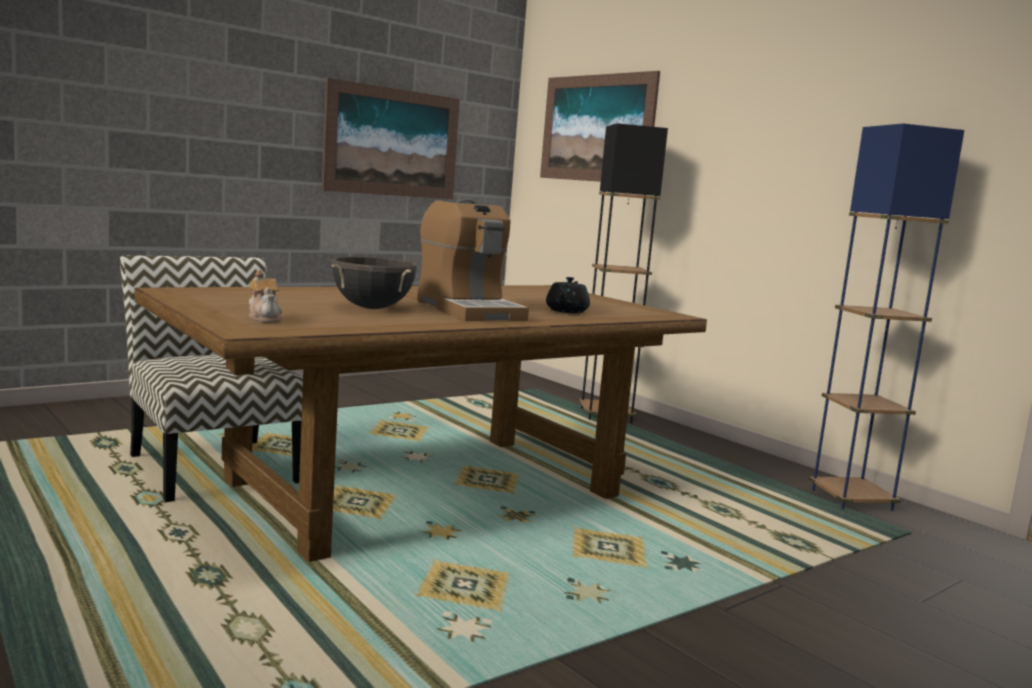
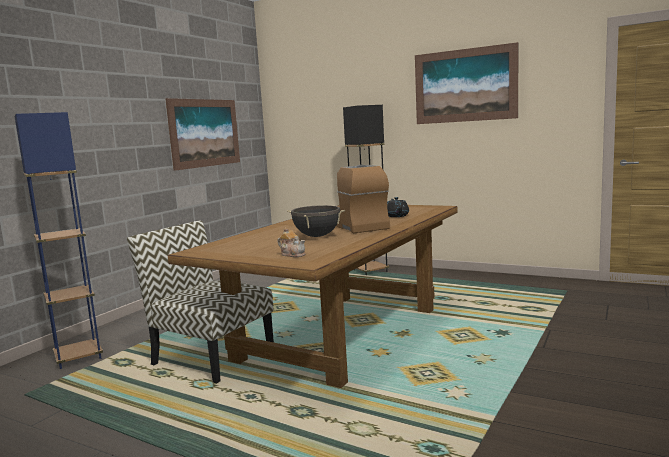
camera: 20 degrees left, 0 degrees up
coffee machine [417,200,529,321] -> coffee machine turned 150 degrees counterclockwise [336,165,390,234]
picture [540,71,660,182] -> picture moved to [415,42,518,124]
blue floor lamp [809,123,964,511] -> blue floor lamp moved to [15,112,103,369]

